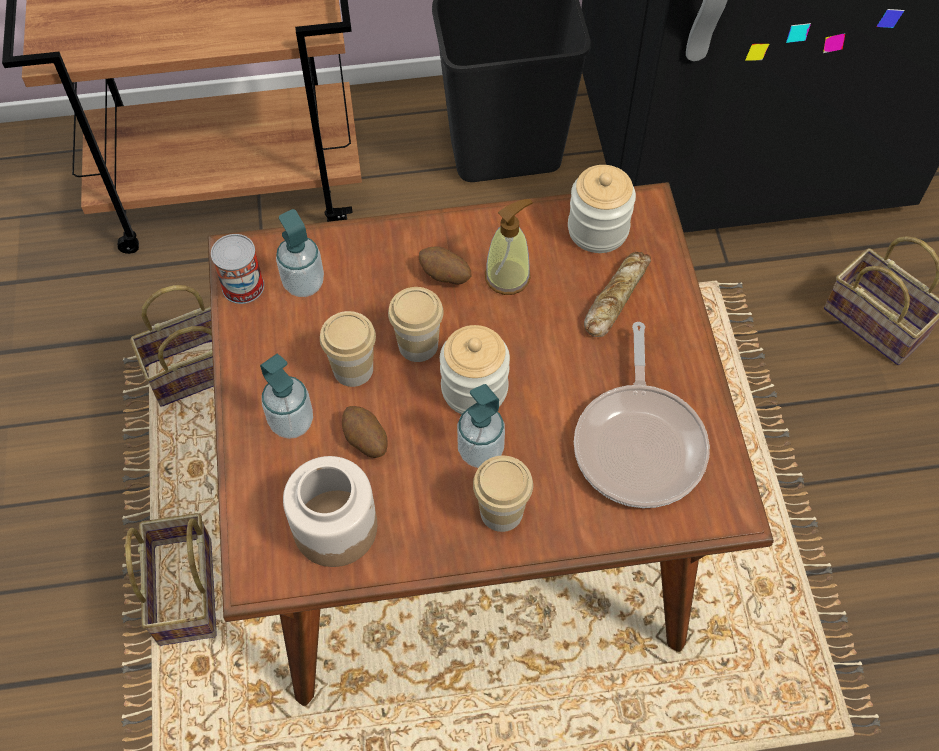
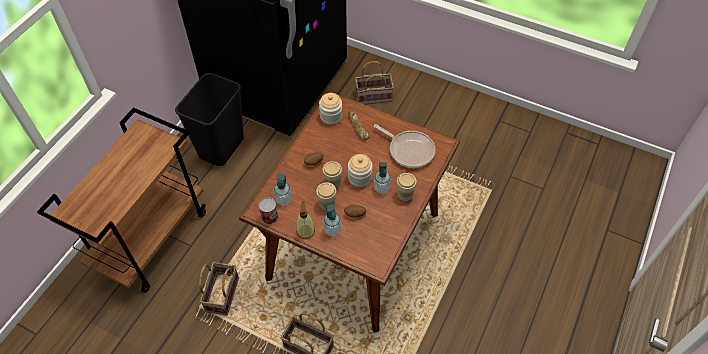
camera: 55 degrees left, 5 degrees down
jar [283,456,377,567] -> none
soap dispenser [485,199,533,295] -> soap dispenser moved to [297,201,315,239]

